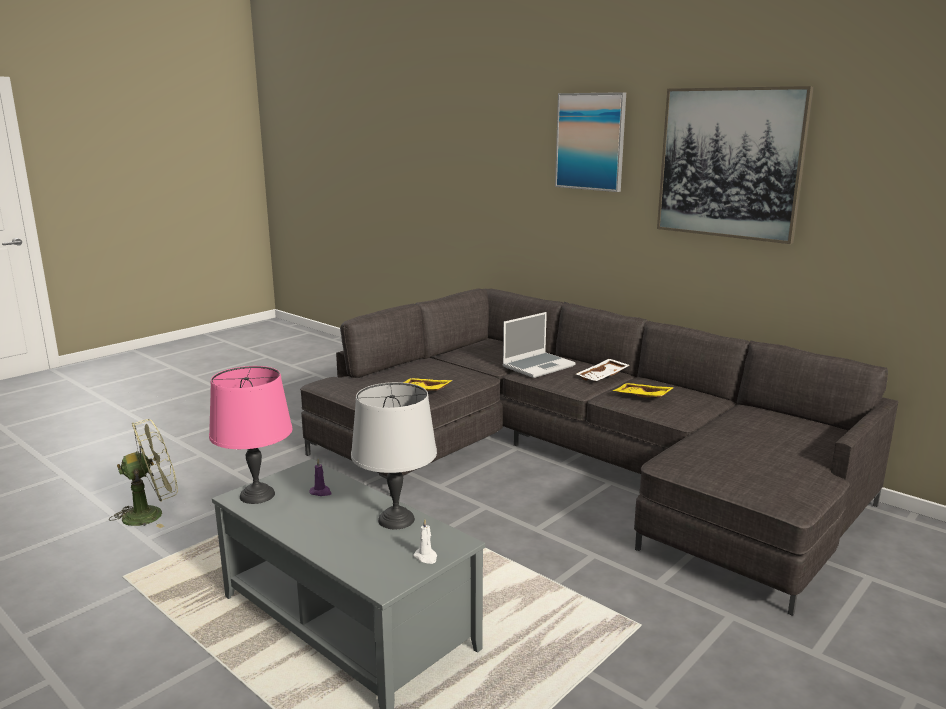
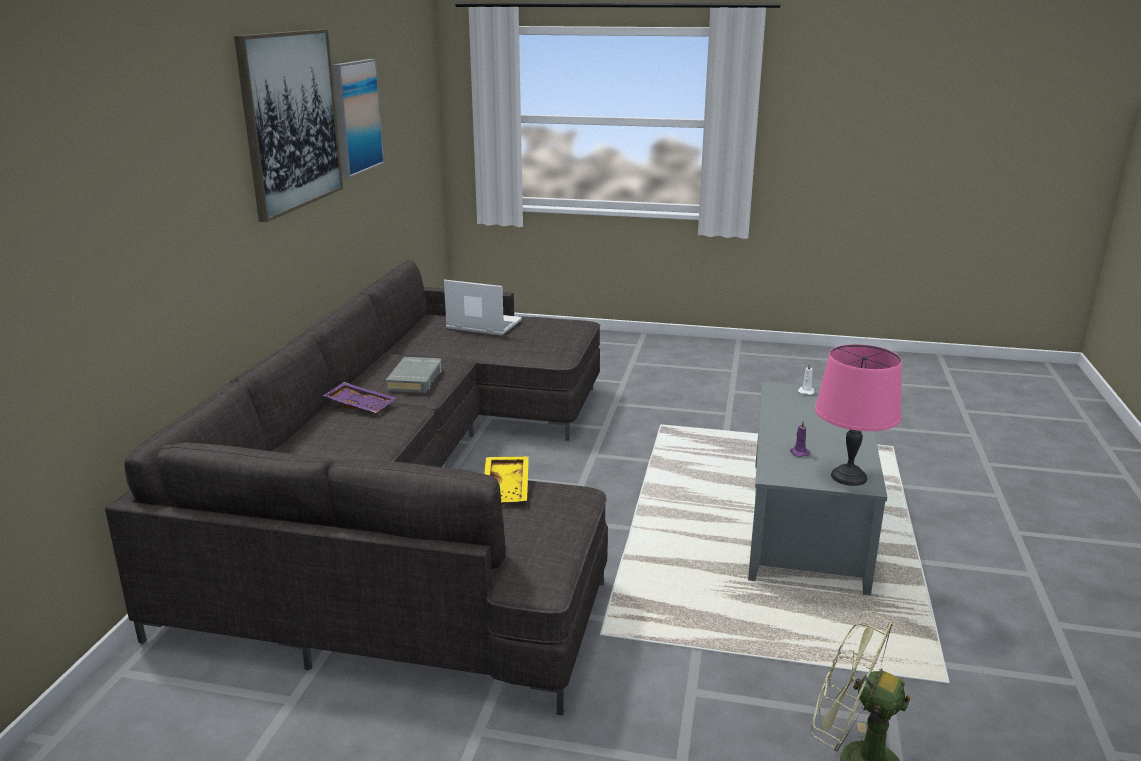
camera: 120 degrees left, 5 degrees up
grey table lamp [351,382,437,529] -> none
laptop [503,312,576,378] -> laptop moved to [444,280,522,336]
picture [555,92,626,192] -> picture moved to [333,59,385,178]
white tray [576,359,630,381] -> purple tray [324,382,396,413]
yellow tray [612,383,675,397] -> grey book [386,357,442,393]

